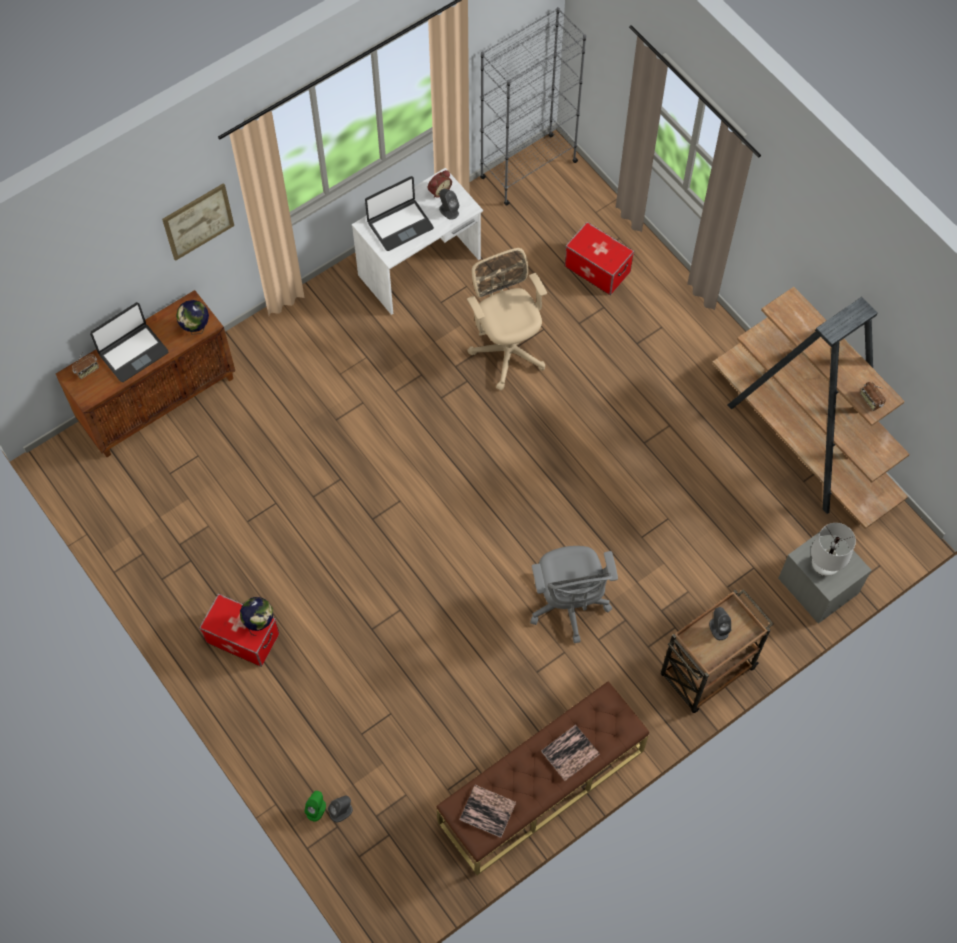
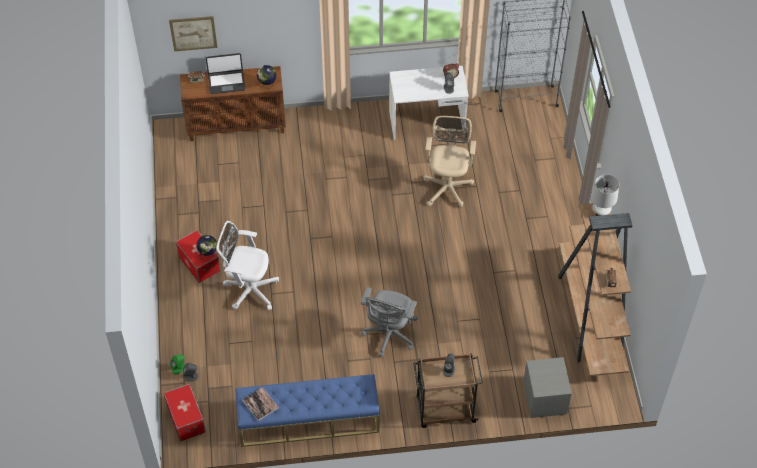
camera: 30 degrees right, 10 degrees down
picture [162,183,234,261] -> picture moved to [169,16,217,51]
laptop [365,176,434,251] -> none
brown bench [437,682,649,875] -> blue bench [236,374,379,447]
book [541,725,600,781] -> none
storage box [565,222,634,295] -> storage box moved to [164,384,206,442]
white table lamp [811,523,856,576] -> white table lamp moved to [591,174,619,216]
none -> white office chair [216,221,279,310]

